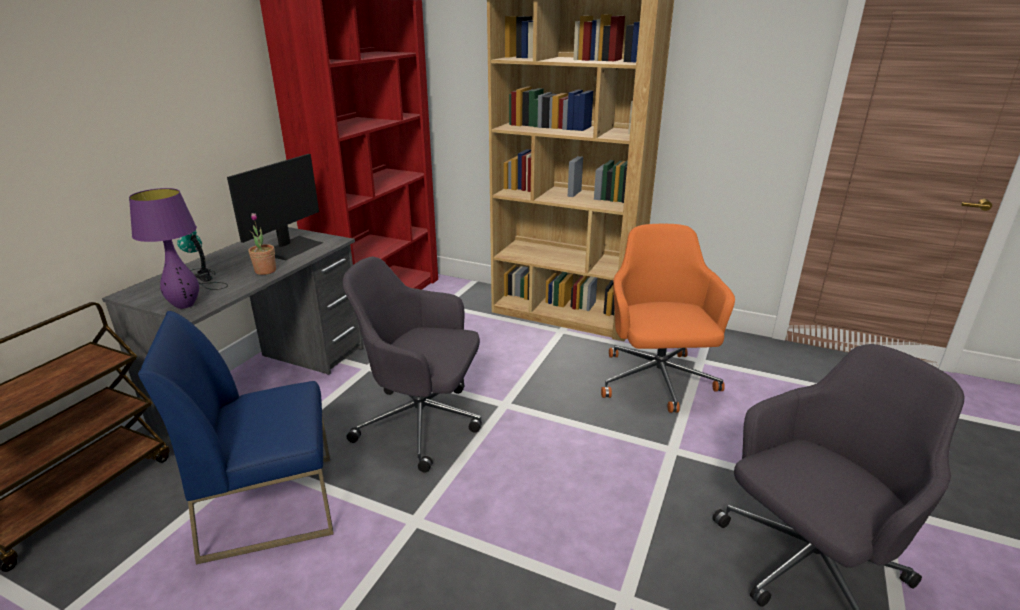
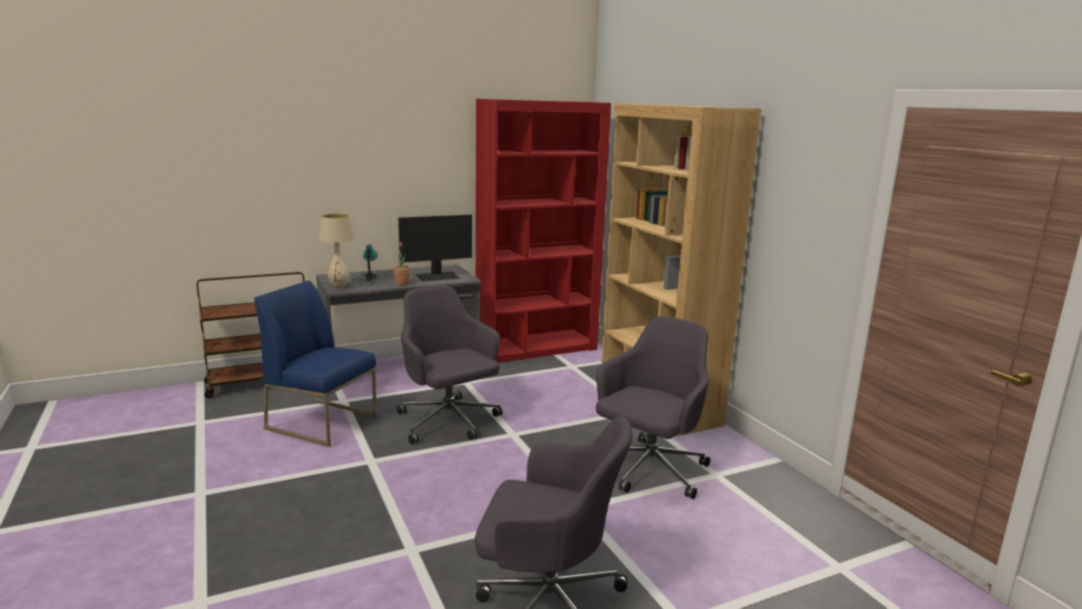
camera: 40 degrees right, 10 degrees down
purple table lamp [129,188,199,309] -> beige table lamp [318,214,355,289]
orange office chair [601,224,735,413] -> grey office chair [596,317,710,499]

